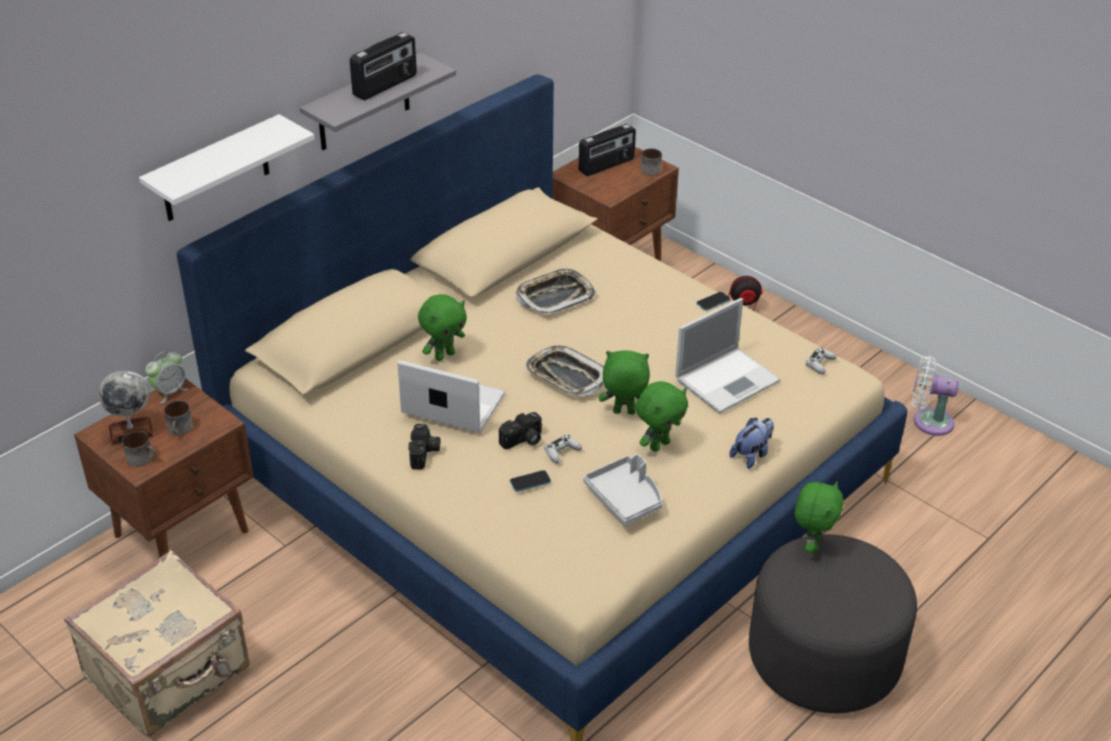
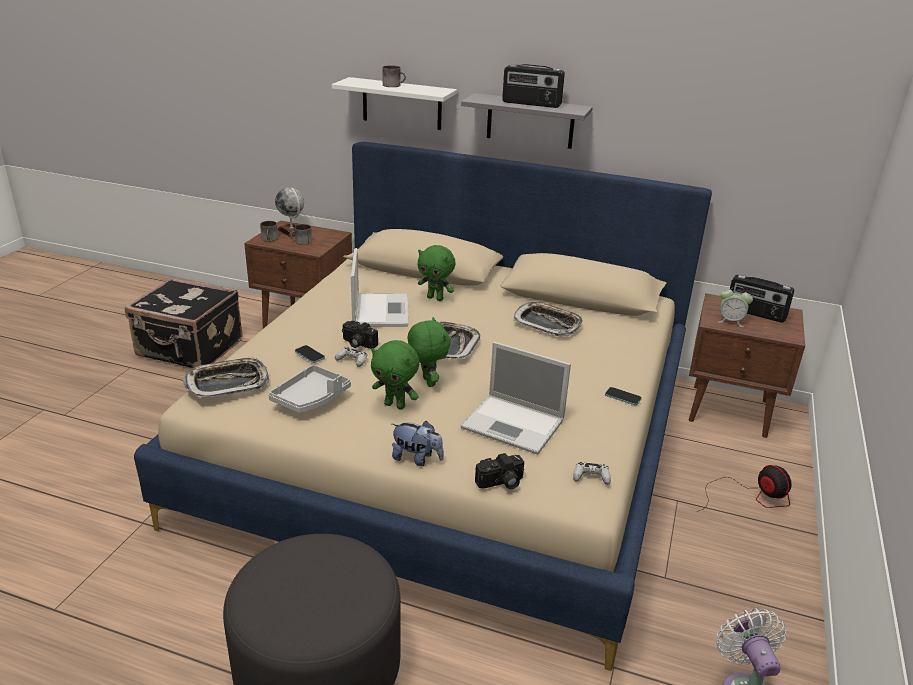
camera: 65 degrees right, 10 degrees down
beige suitcase [64,550,250,737] -> black suitcase [125,278,243,368]
alarm clock [145,351,189,403] -> alarm clock moved to [717,286,753,327]
camera [408,424,440,469] -> camera moved to [475,453,524,489]
mug [641,148,662,176] -> mug moved to [382,65,406,87]
green plush toy [795,481,844,553] -> none
none -> tray [183,356,269,399]

